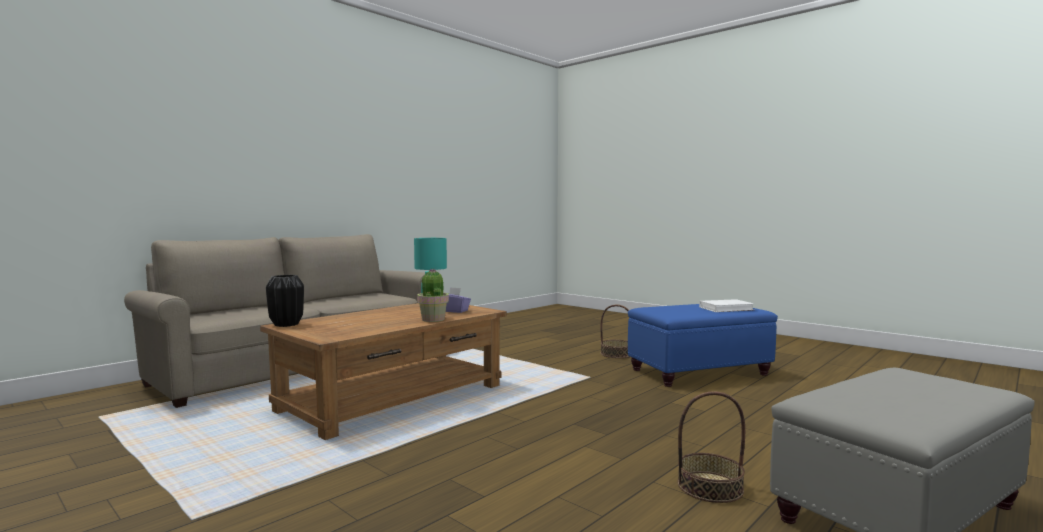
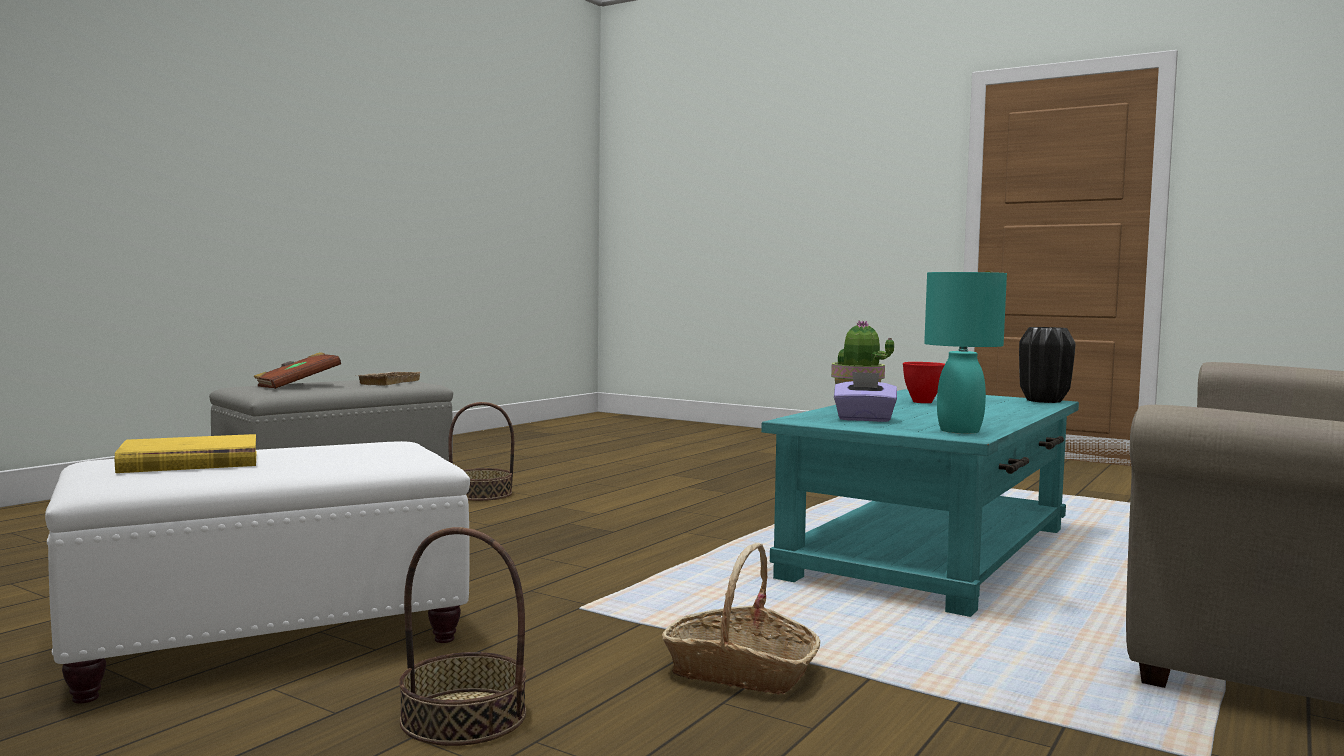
camera: 170 degrees right, 0 degrees up
brown coffee table [260,303,507,440] -> turquoise coffee table [761,389,1079,617]
blue ottoman [628,304,778,387] -> white ottoman [45,441,470,704]
white book [699,299,754,312] -> yellow book [115,434,256,473]
none -> brown book [254,352,341,389]
none -> beige tray [356,372,421,385]
none -> basket [662,543,820,695]
none -> red bowl [903,362,945,403]

